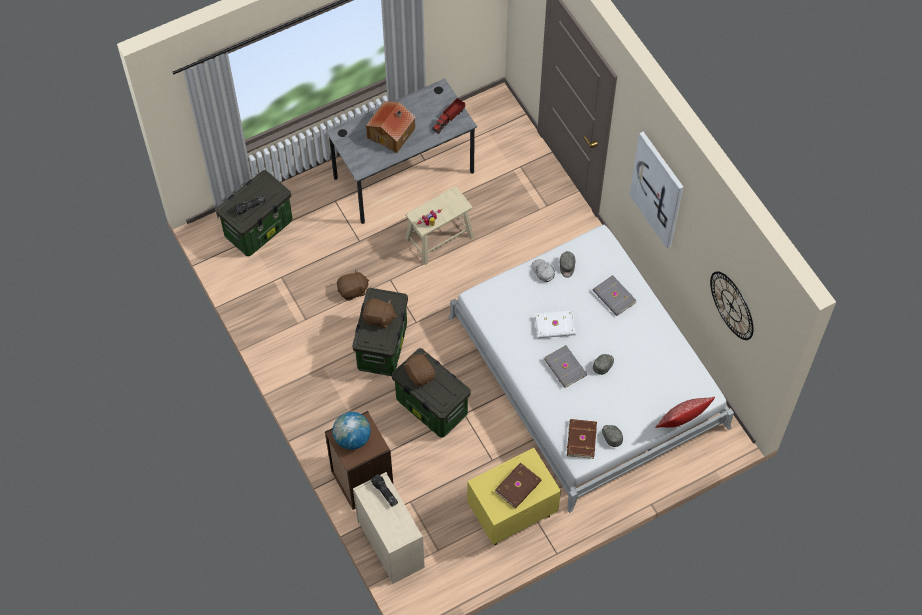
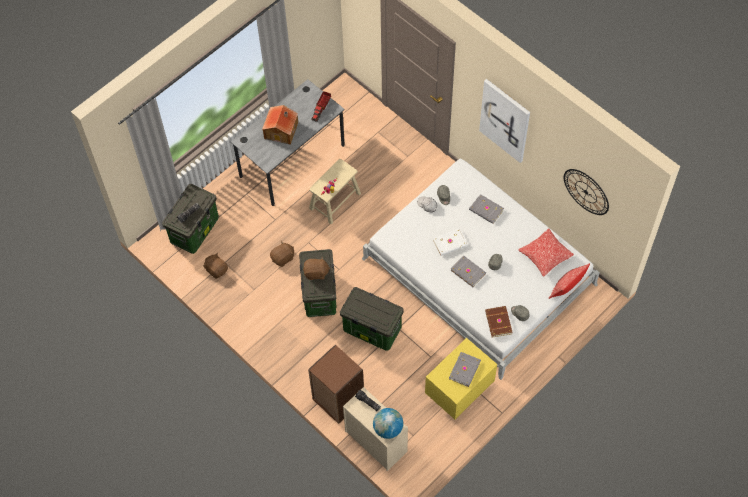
camera: 15 degrees left, 0 degrees up
globe [333,412,371,450] -> globe moved to [373,408,403,439]
brown plush toy [403,353,435,386] -> brown plush toy moved to [203,253,228,279]
brown book [495,463,542,509] -> grey book [449,352,481,387]
none -> pillow [518,228,574,277]

